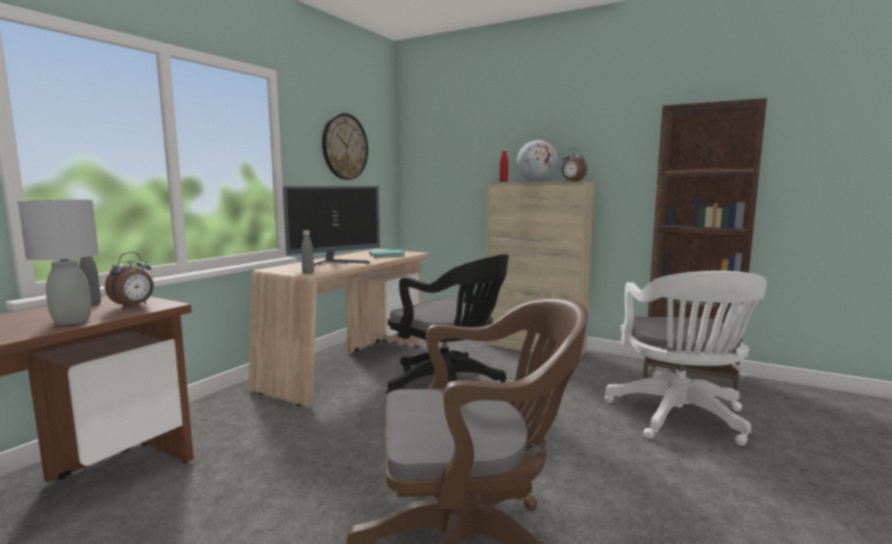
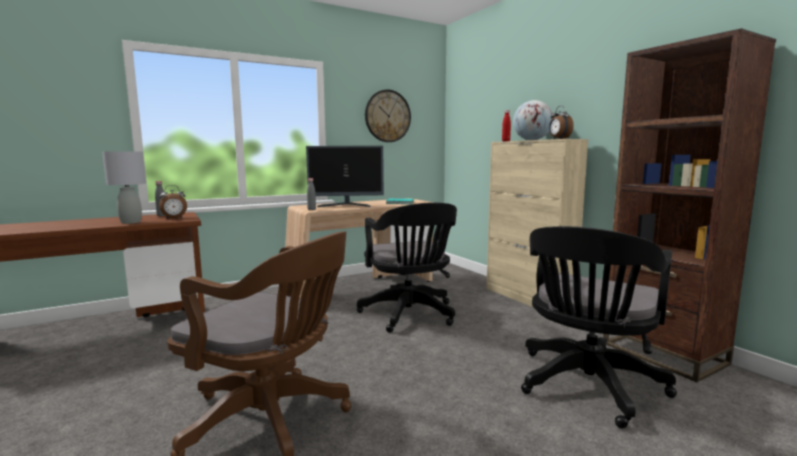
camera: 30 degrees right, 0 degrees up
white office chair [605,271,767,446] -> black office chair [521,226,677,429]

